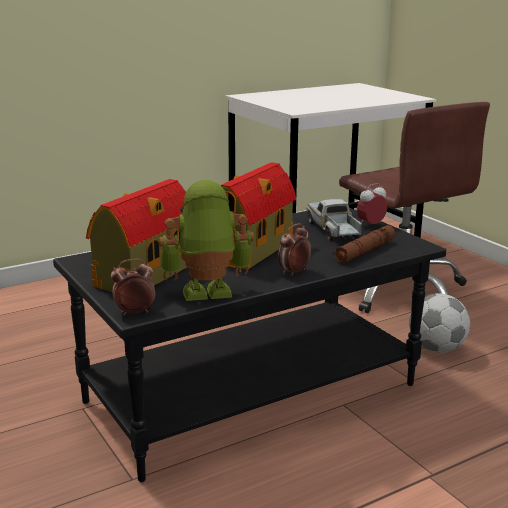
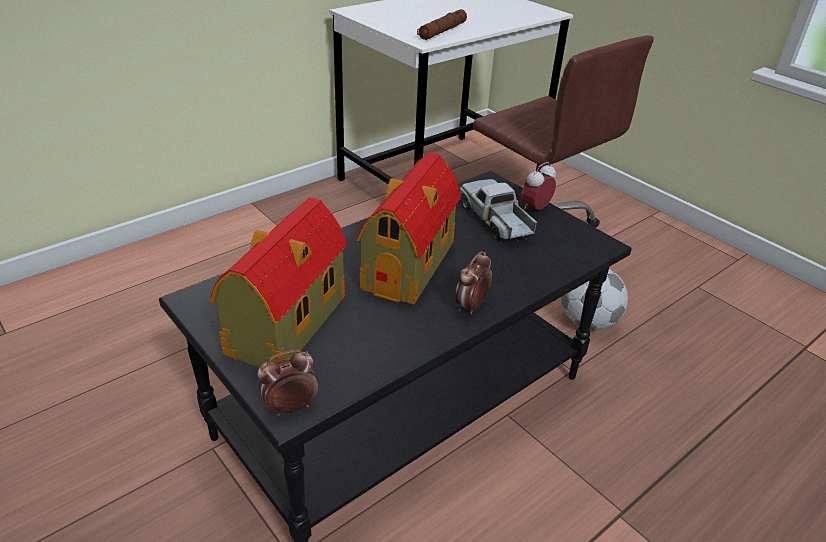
camera: 10 degrees left, 15 degrees up
toy robot [159,180,254,301] -> none
brown flashlight [333,225,395,263] -> brown flashlight moved to [417,9,467,40]

